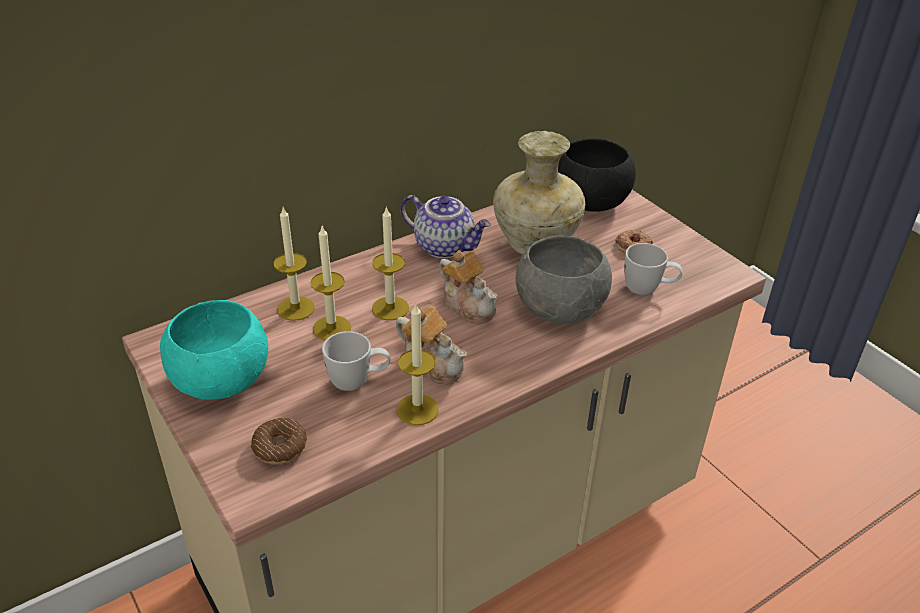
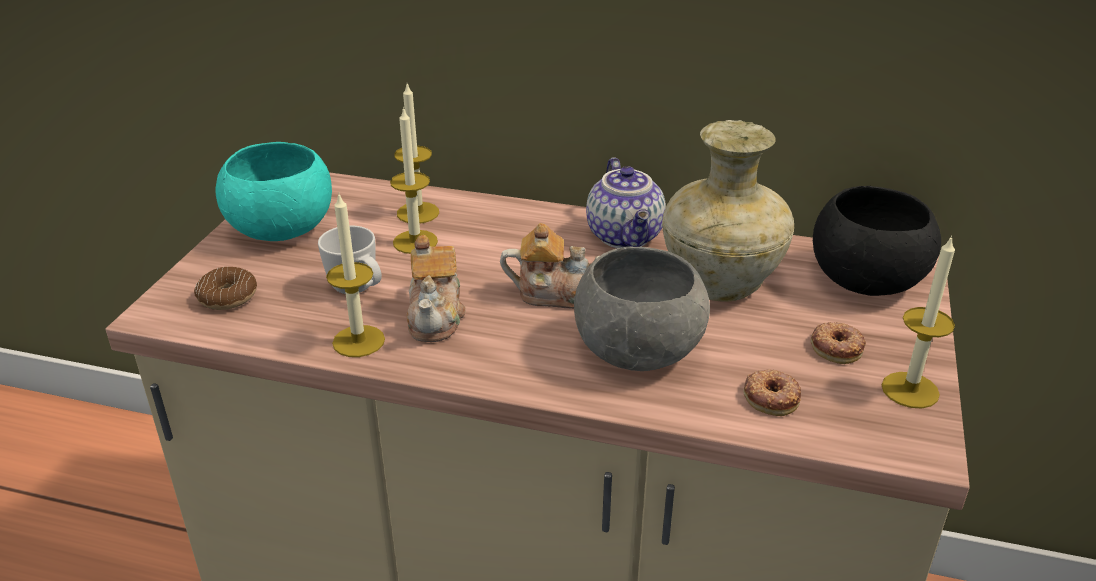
camera: 50 degrees right, 5 degrees down
candle [372,206,409,320] -> candle moved to [882,235,955,409]
teapot [439,250,498,324] -> teapot turned 90 degrees counterclockwise [500,223,599,309]
white mug [625,243,683,295] -> donut [743,369,801,416]

